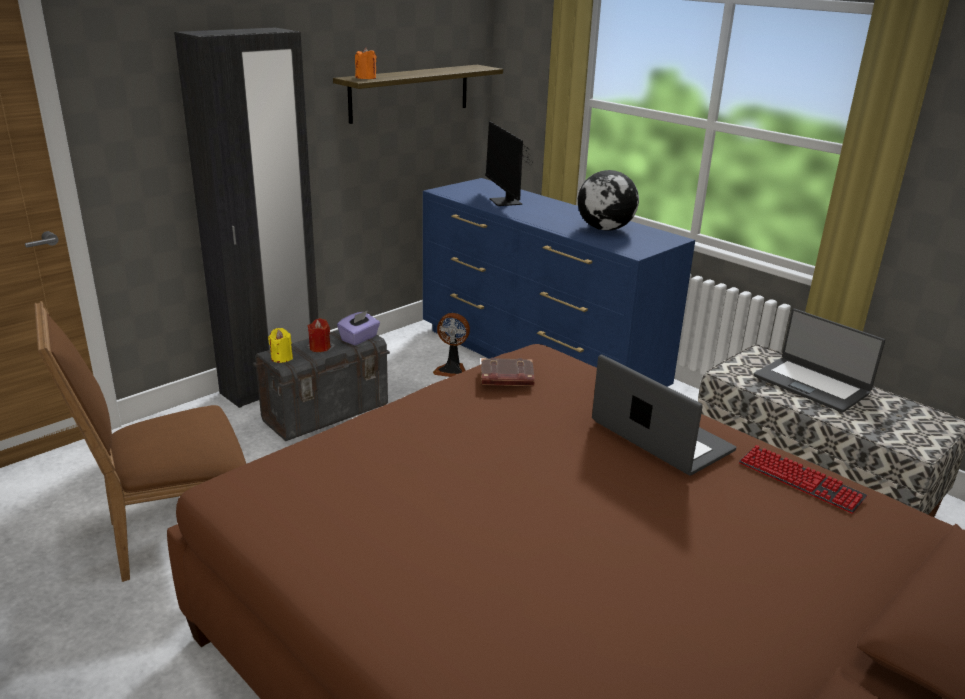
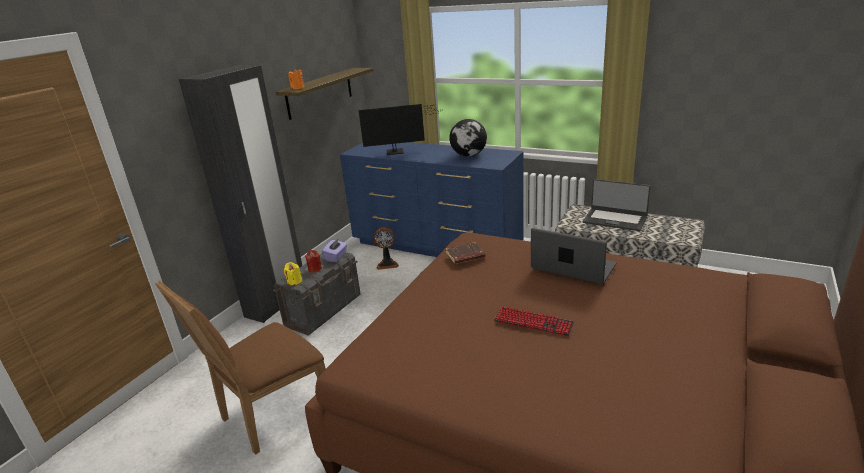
camera: 15 degrees left, 0 degrees up
monitor [485,121,534,206] -> monitor turned 60 degrees counterclockwise [359,104,443,155]
keyboard [739,445,868,513] -> keyboard moved to [494,306,574,336]

